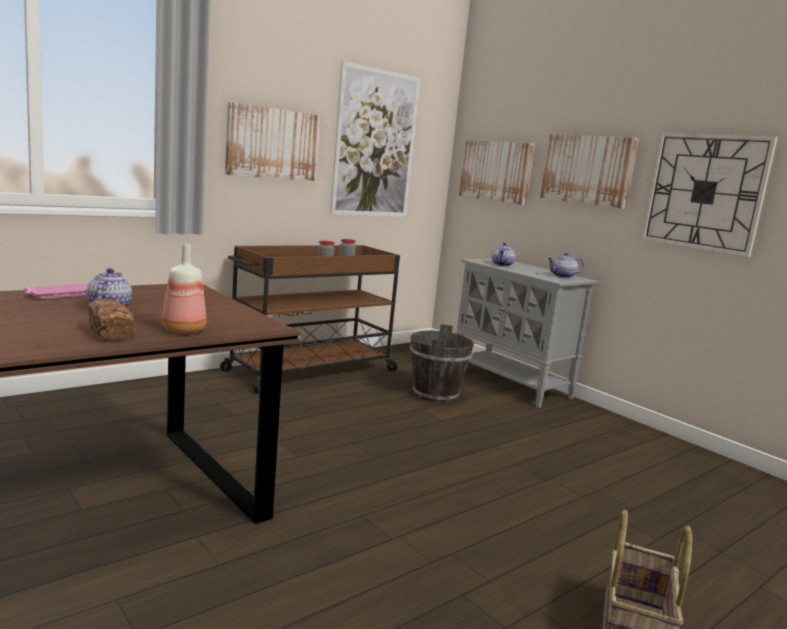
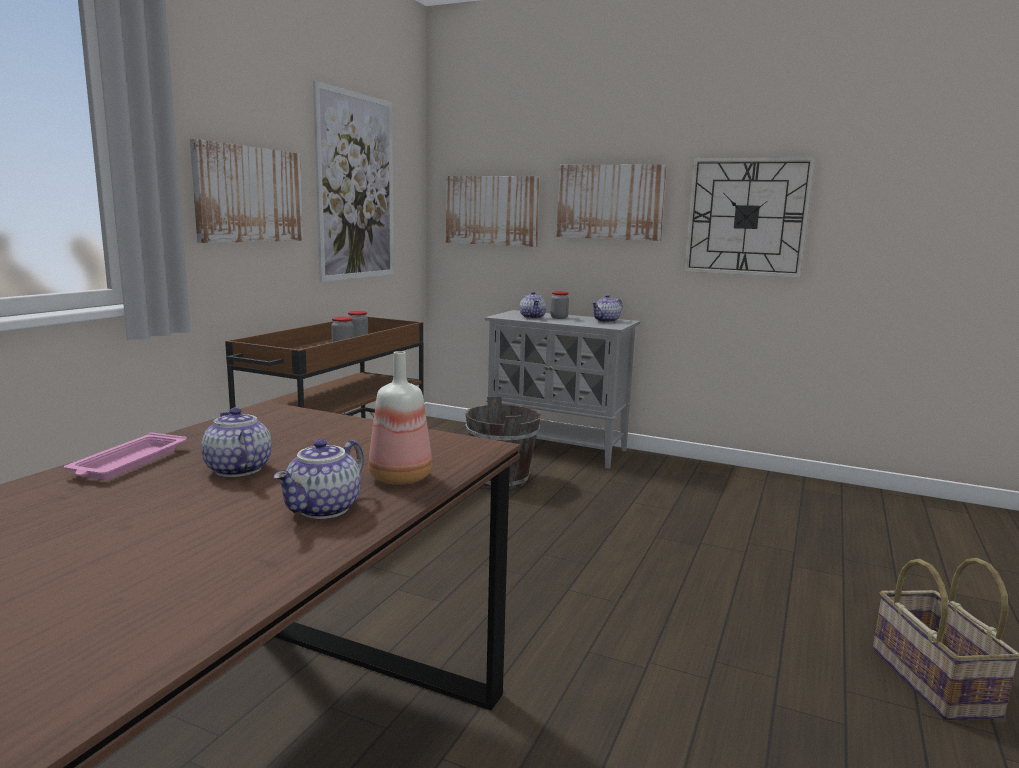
camera: 25 degrees left, 0 degrees up
bread [88,299,135,341] -> teapot [274,439,364,519]
none -> jar [550,291,569,319]

